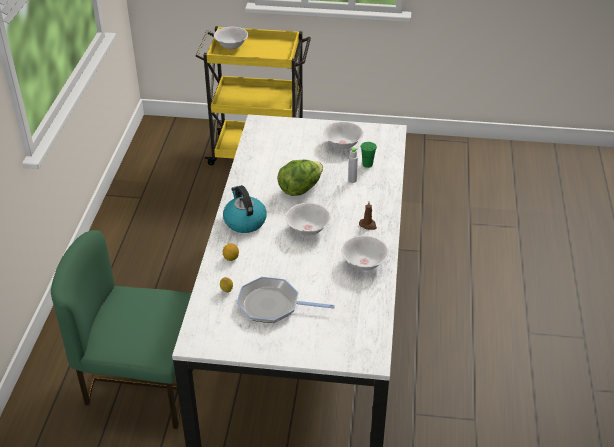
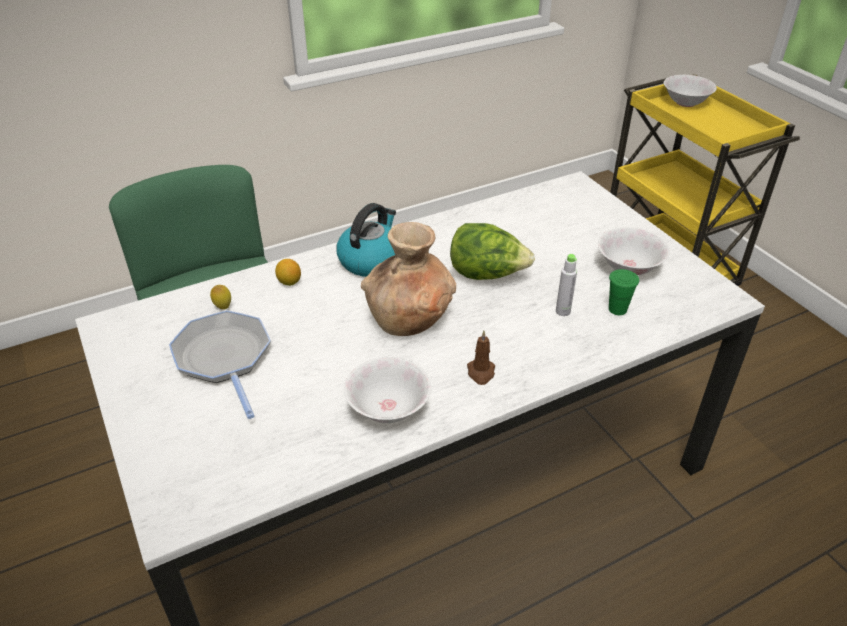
camera: 55 degrees right, 0 degrees up
white bowl [285,203,331,236] -> brown vase [361,222,456,336]

